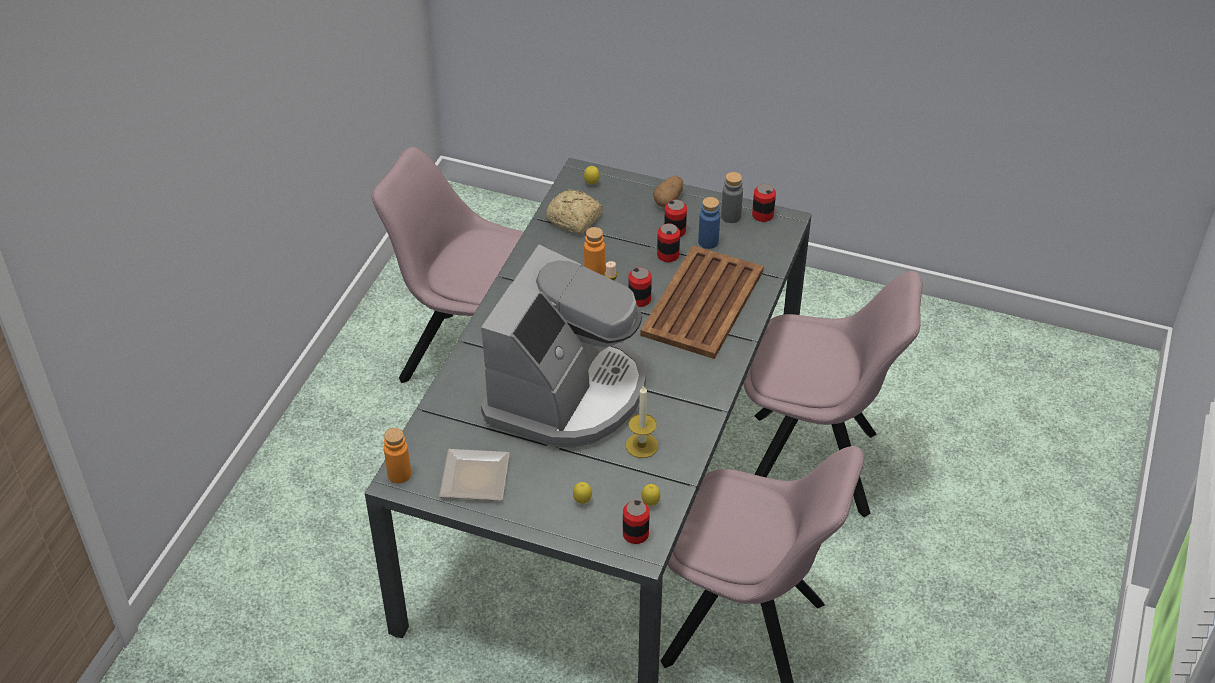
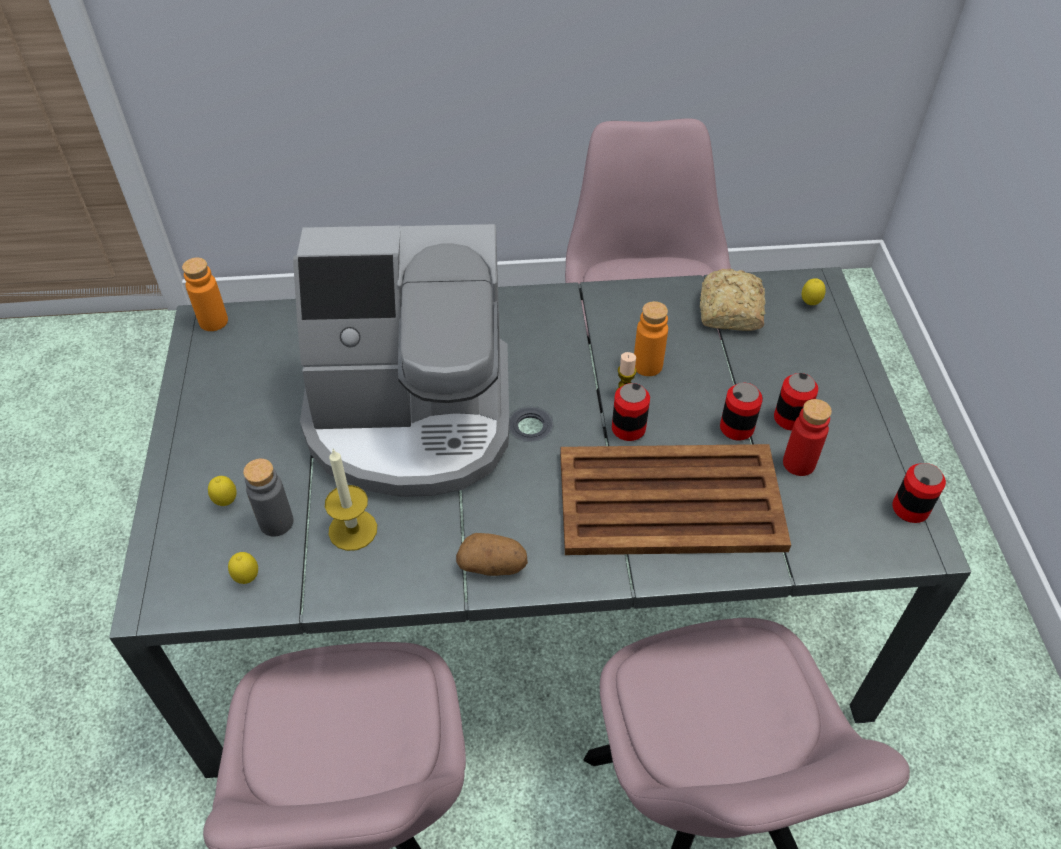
camera: 65 degrees right, 5 degrees up
plate [439,449,510,501] -> none
can [623,500,650,544] -> none
potato [653,176,683,208] -> potato moved to [456,533,528,576]
blue bottle [698,197,720,249] -> red bottle [783,399,832,476]
grey bottle [721,172,743,223] -> grey bottle moved to [243,458,293,536]

